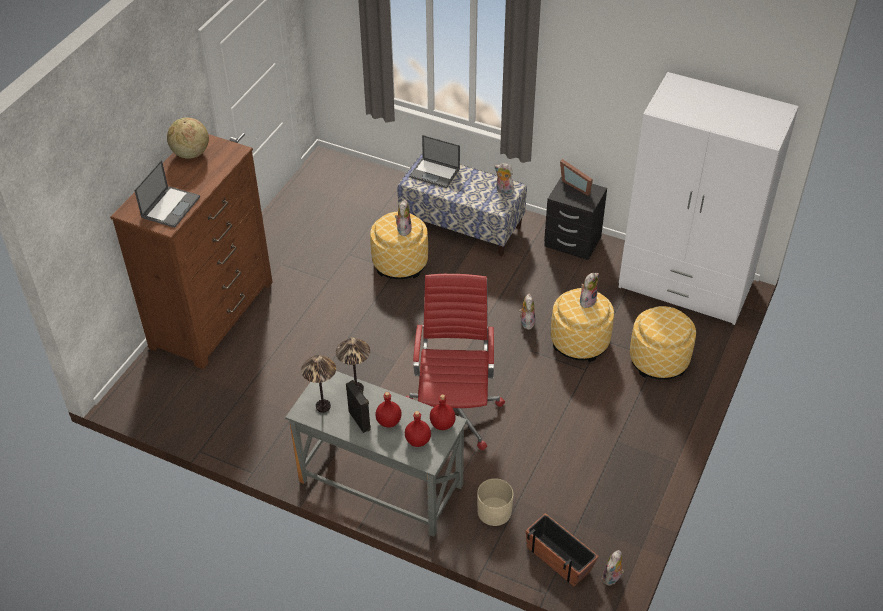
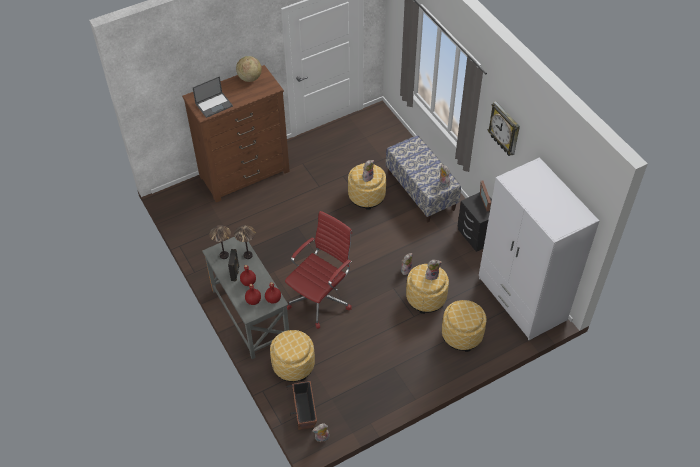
camera: 35 degrees right, 5 degrees up
laptop [409,135,460,188] -> none
beige planter [477,478,514,526] -> ottoman [270,330,315,382]
none -> wall clock [488,101,520,156]

